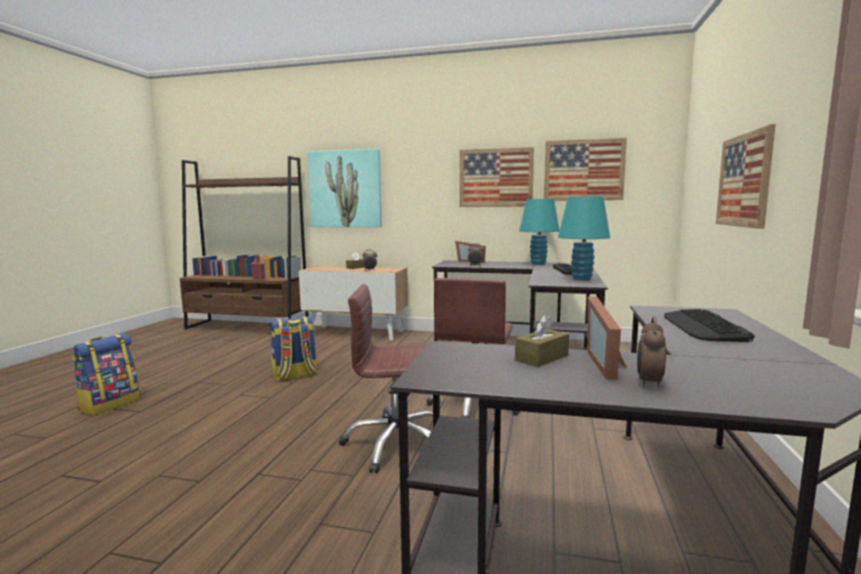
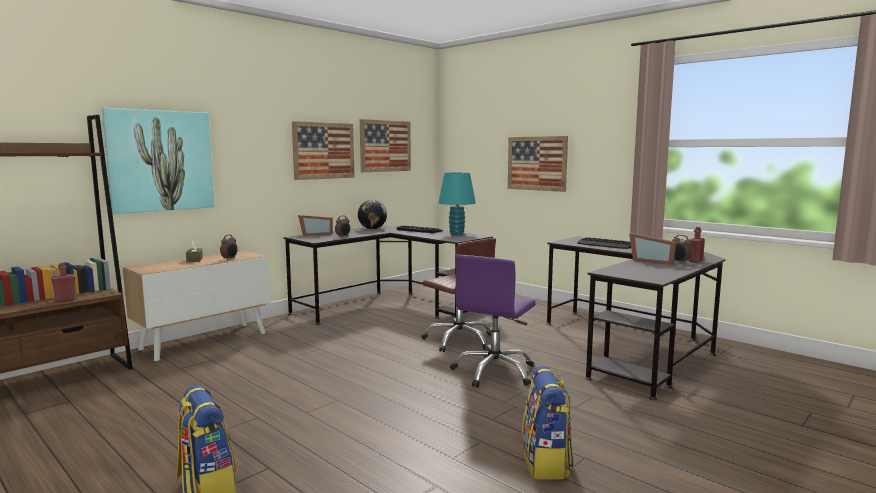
camera: 60 degrees left, 0 degrees up
backpack [269,316,318,381] -> backpack moved to [522,366,574,480]
brown office chair [339,284,433,473] -> purple office chair [450,255,536,388]
brown tissue box [515,314,569,367] -> none
turquoise table lamp [519,199,559,265] -> globe [358,200,387,229]
none -> red bottle [688,227,705,263]

